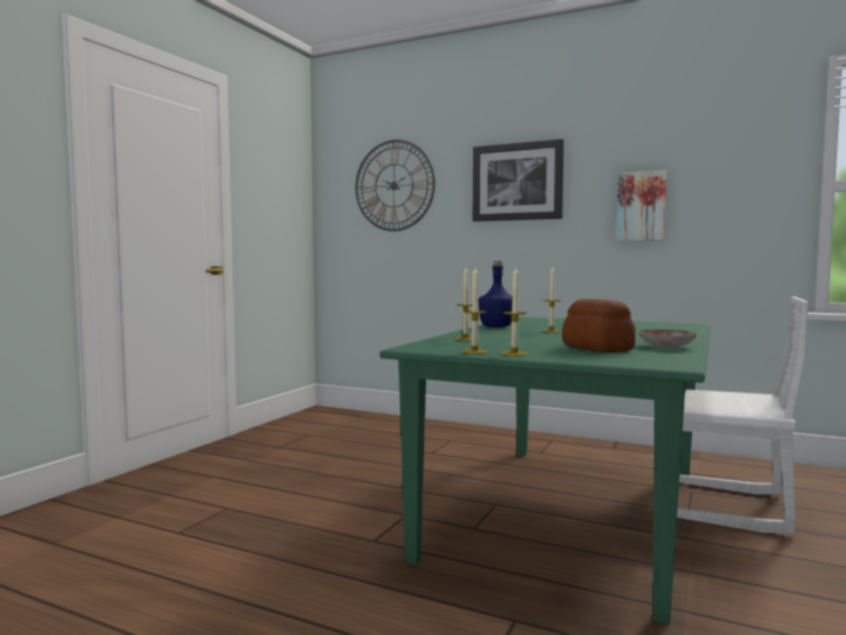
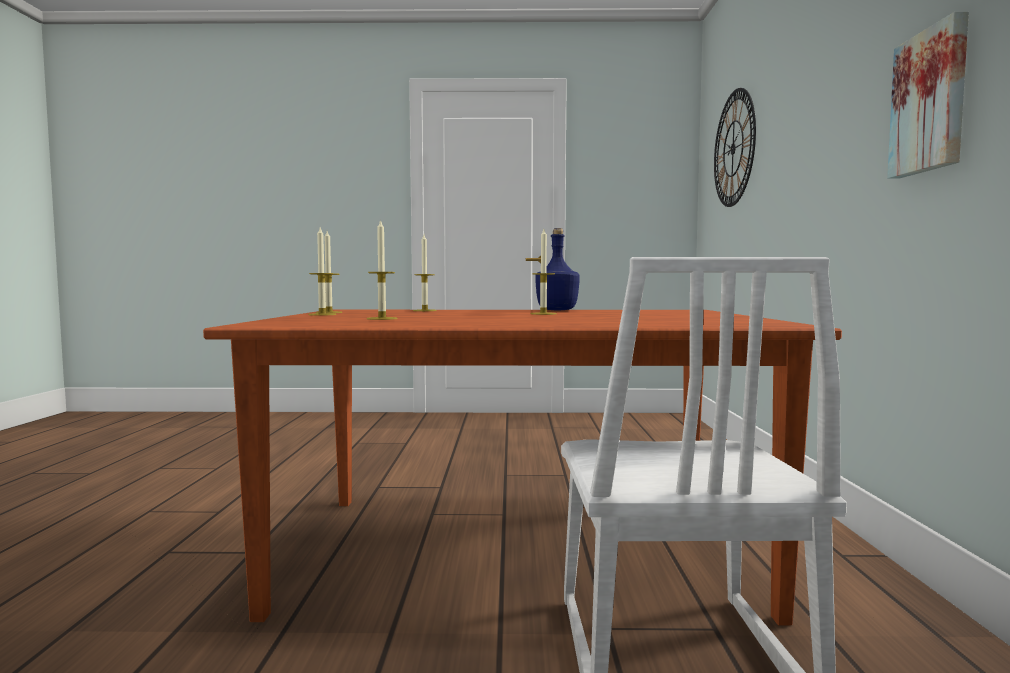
camera: 65 degrees right, 0 degrees up
green dining table [380,317,710,625] -> brown dining table [203,310,842,625]
picture [473,139,564,222] -> none
bread [562,299,636,352] -> candle [367,219,398,320]
plate [637,329,698,348] -> none

